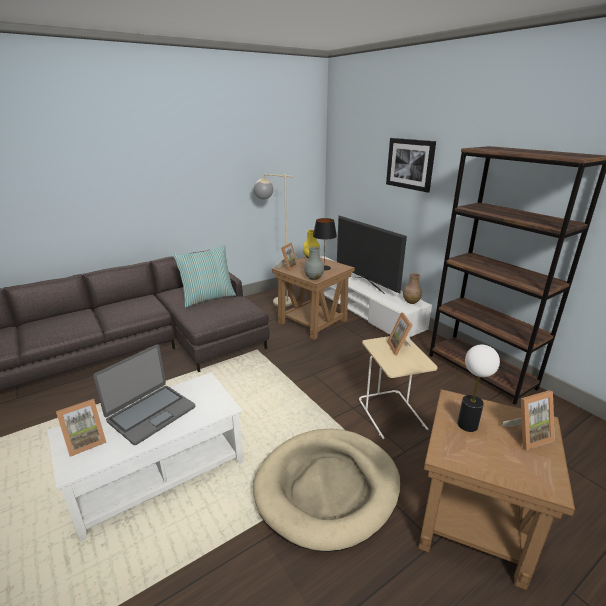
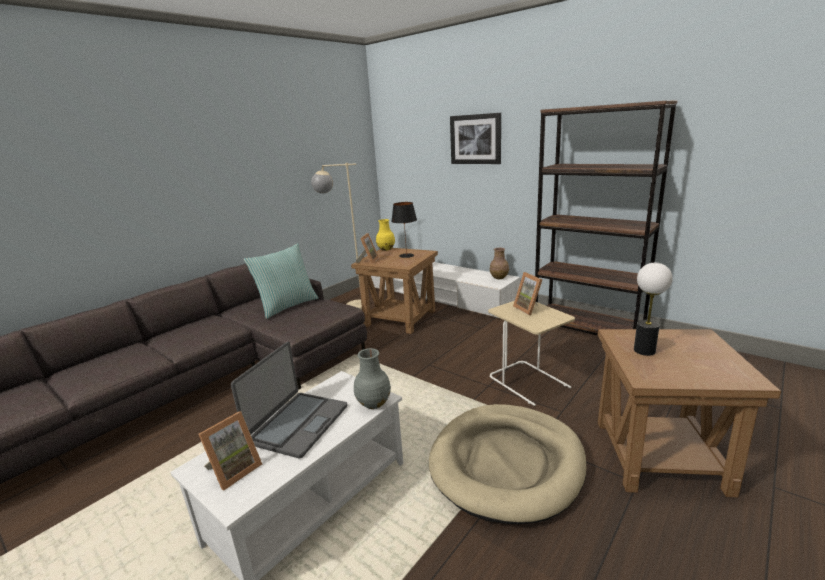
camera: 15 degrees left, 5 degrees down
grey vase [304,247,324,280] -> grey vase moved to [354,348,391,409]
television [337,215,407,295] -> none
picture frame [502,390,555,451] -> none

